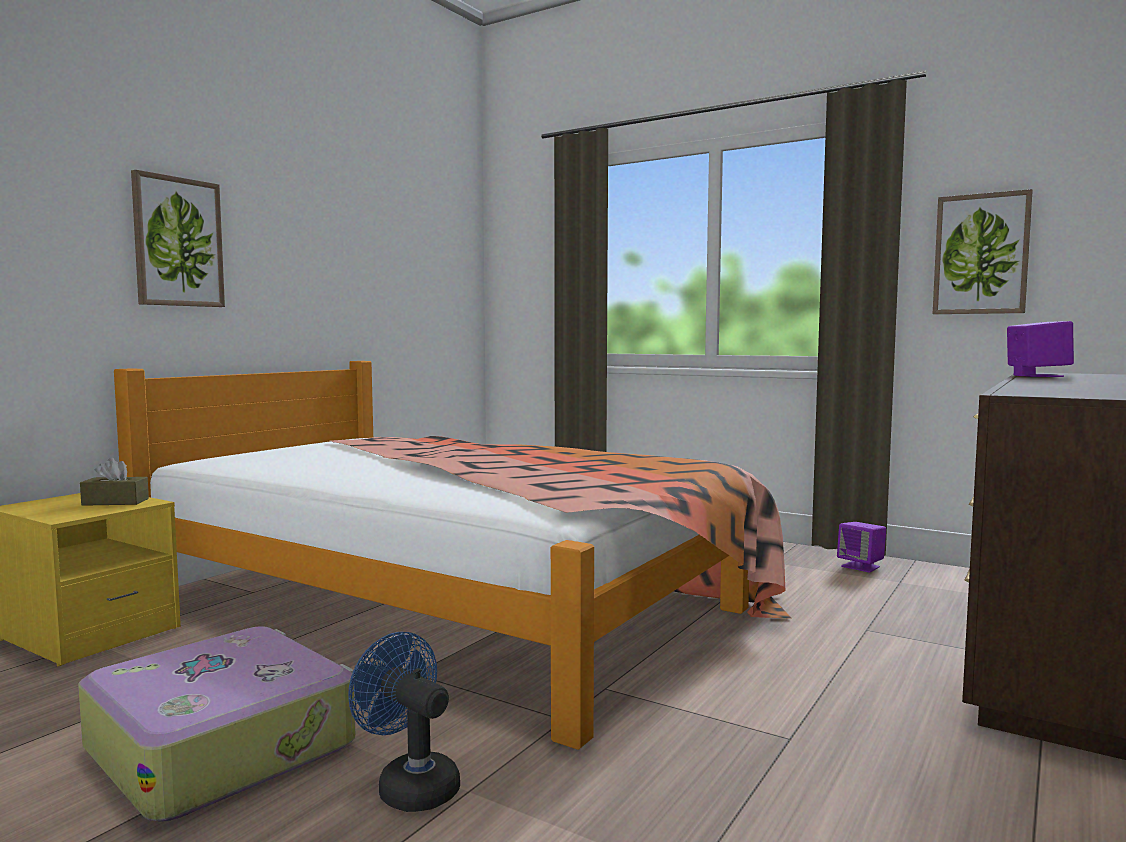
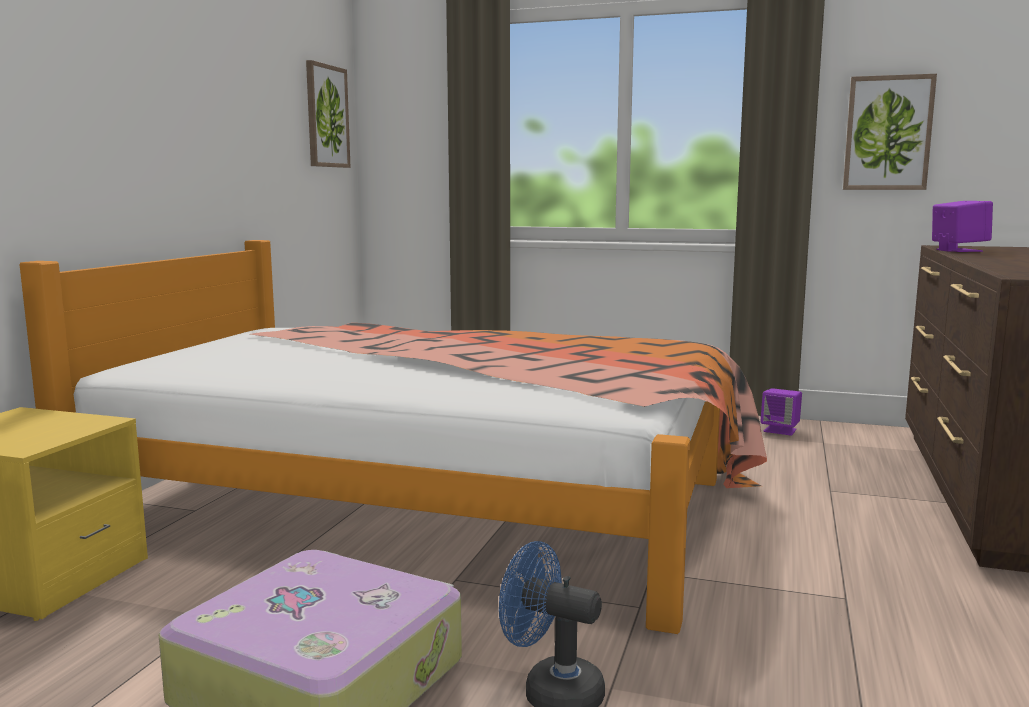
camera: 15 degrees left, 5 degrees up
brown tissue box [80,458,149,506] -> none
picture [131,170,225,307] -> picture moved to [306,60,351,168]

